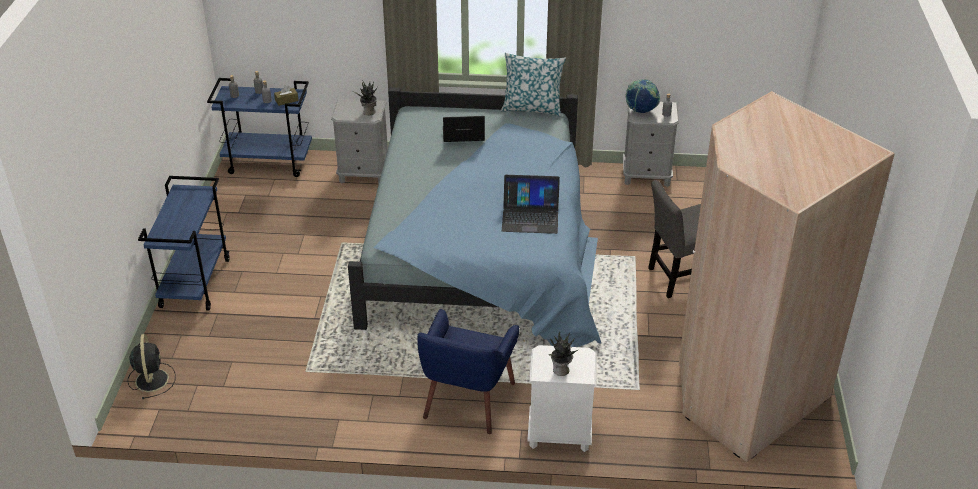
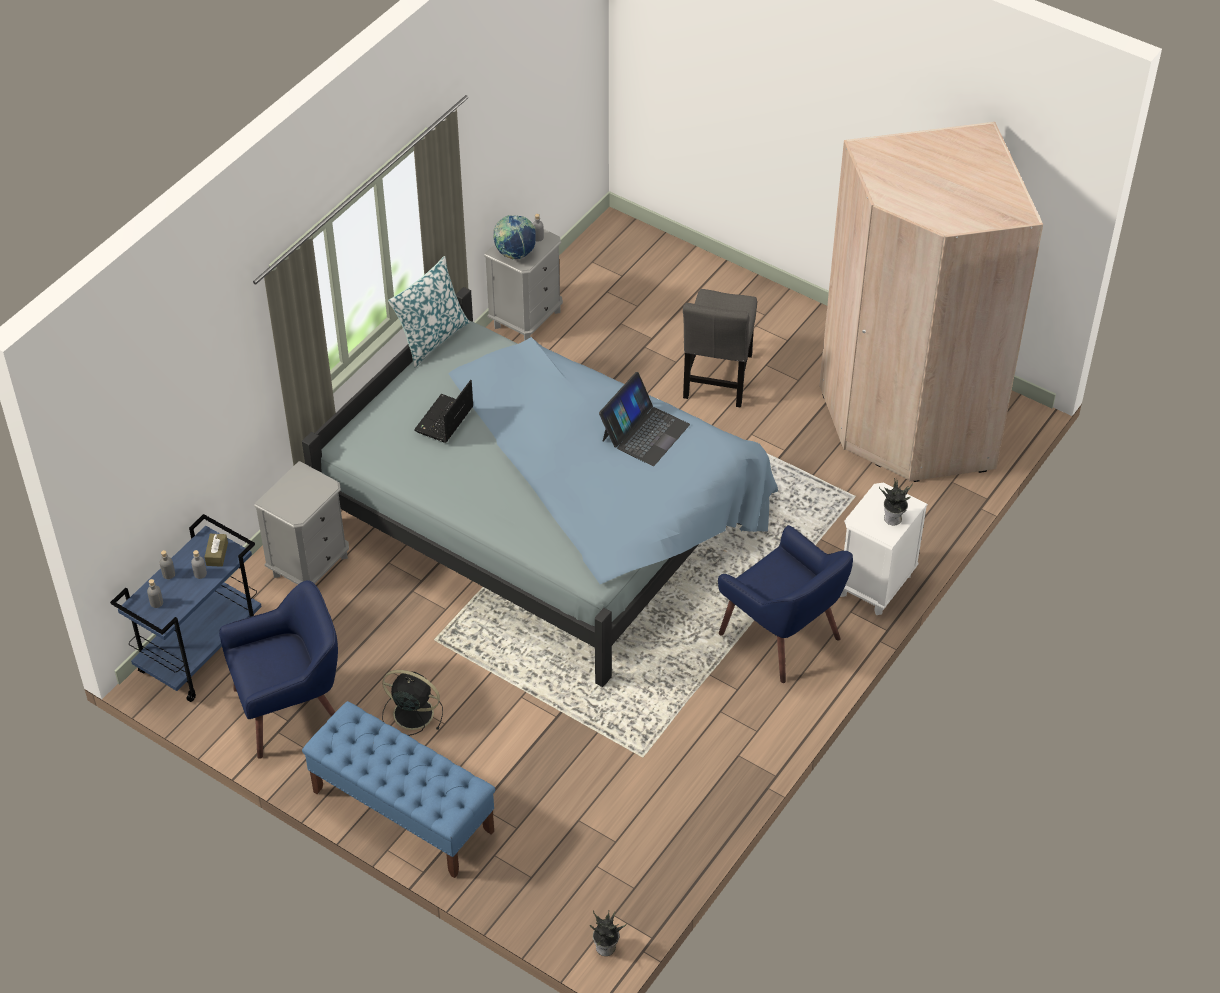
camera: 60 degrees left, 10 degrees up
black fan [128,334,176,399] -> black fan moved to [382,670,443,736]
blue cart [138,176,230,311] -> blue bench [302,701,496,878]
potted plant [354,80,377,115] -> potted plant moved to [590,910,626,956]
none -> blue armchair [219,580,338,759]

